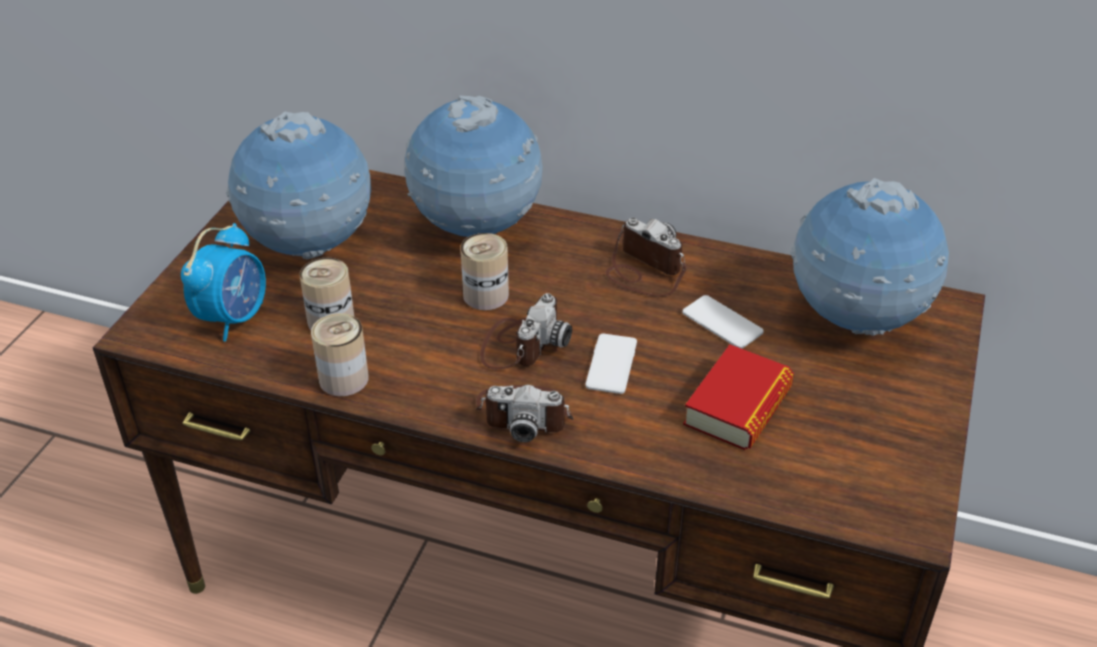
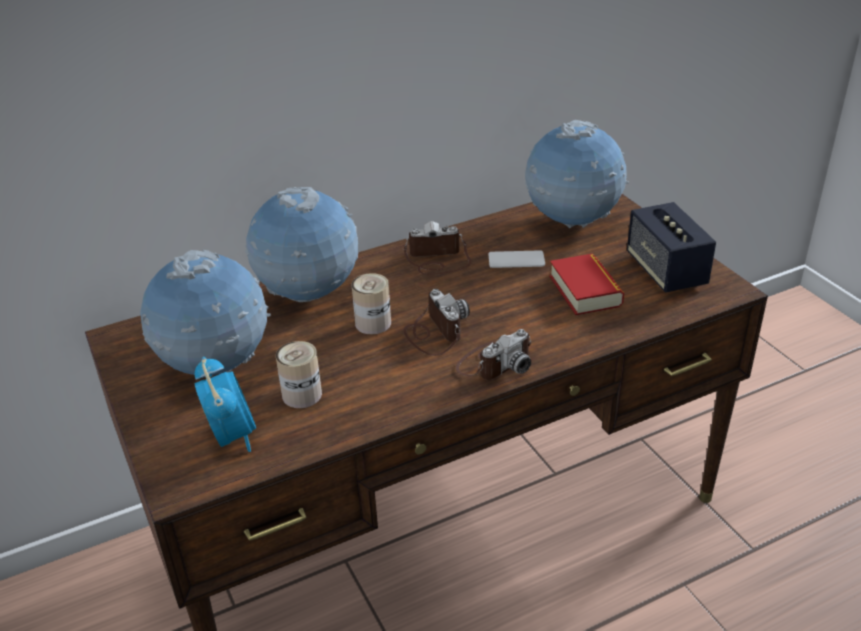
camera: 45 degrees left, 5 degrees down
can [311,313,369,396] -> none
phone [585,333,637,394] -> none
none -> speaker [627,202,716,293]

